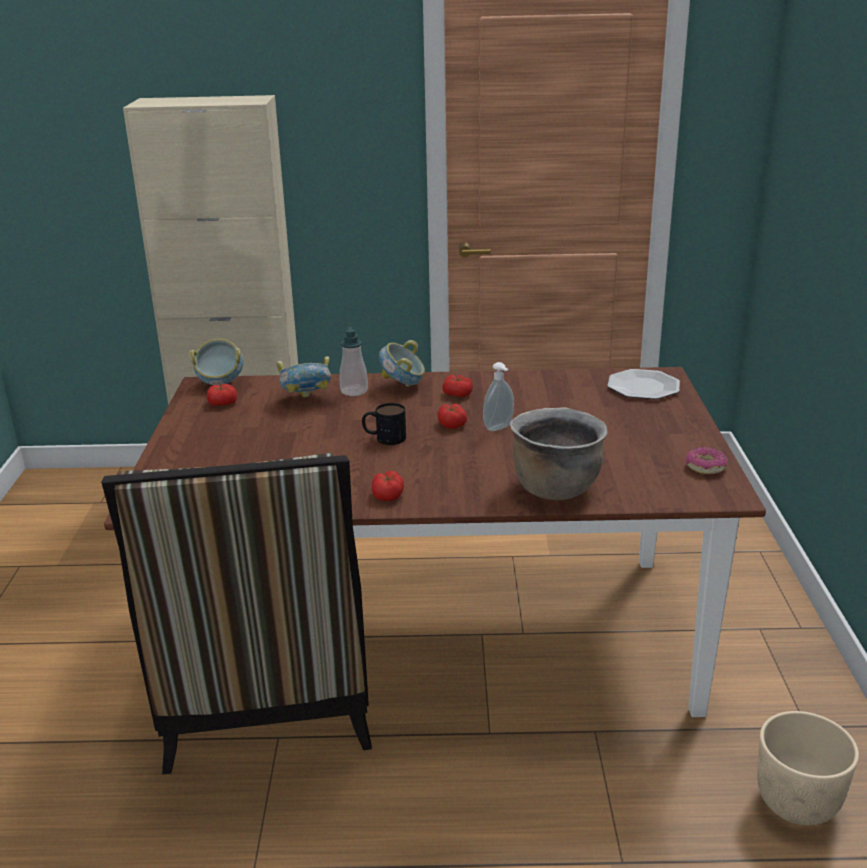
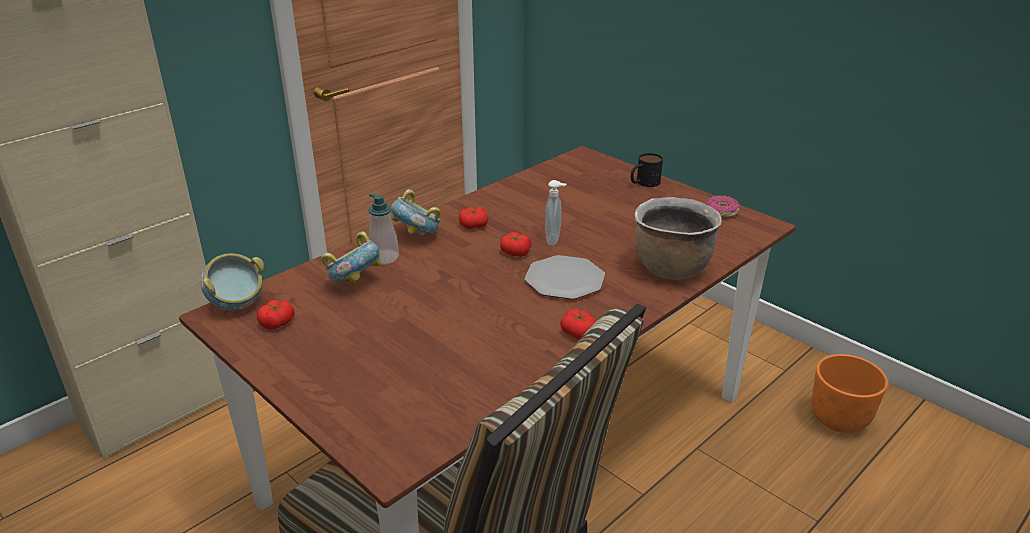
camera: 45 degrees left, 5 degrees up
mug [362,403,406,445] -> mug moved to [631,153,663,187]
plate [607,369,680,399] -> plate moved to [525,255,605,299]
beige planter [757,711,859,825] -> orange planter [812,354,888,433]

